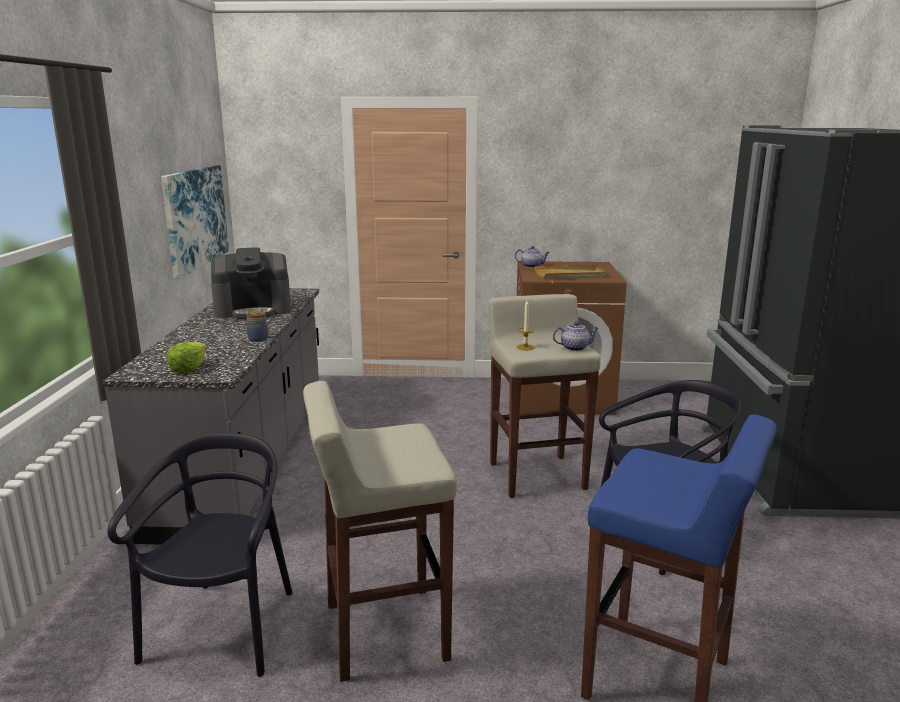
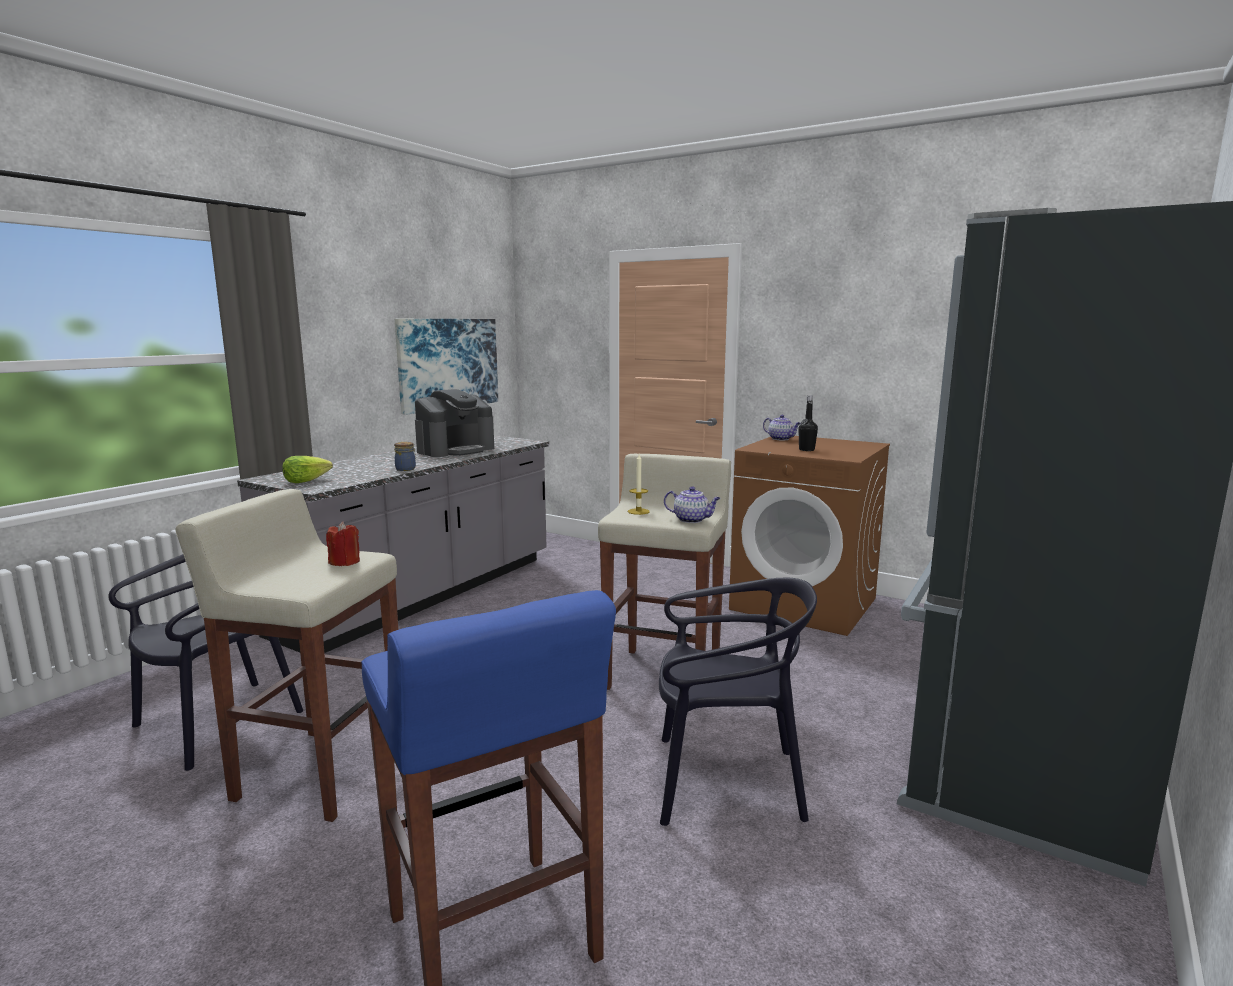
camera: 30 degrees right, 5 degrees down
coffee machine [211,247,291,319] -> coffee machine turned 60 degrees counterclockwise [415,389,494,457]
beige tray [535,265,608,278] -> black bottle [798,395,818,451]
none -> red candle [326,522,360,566]

